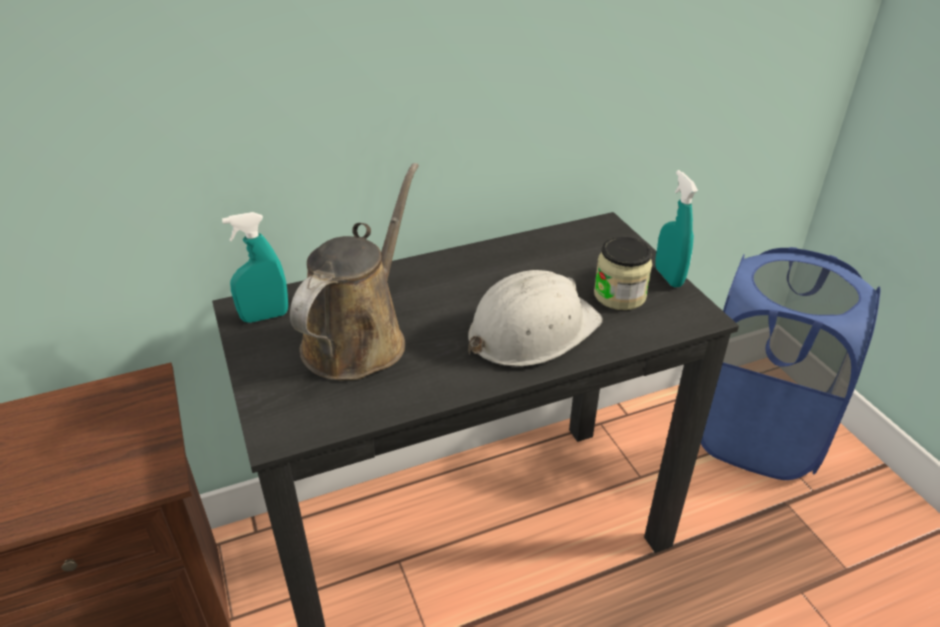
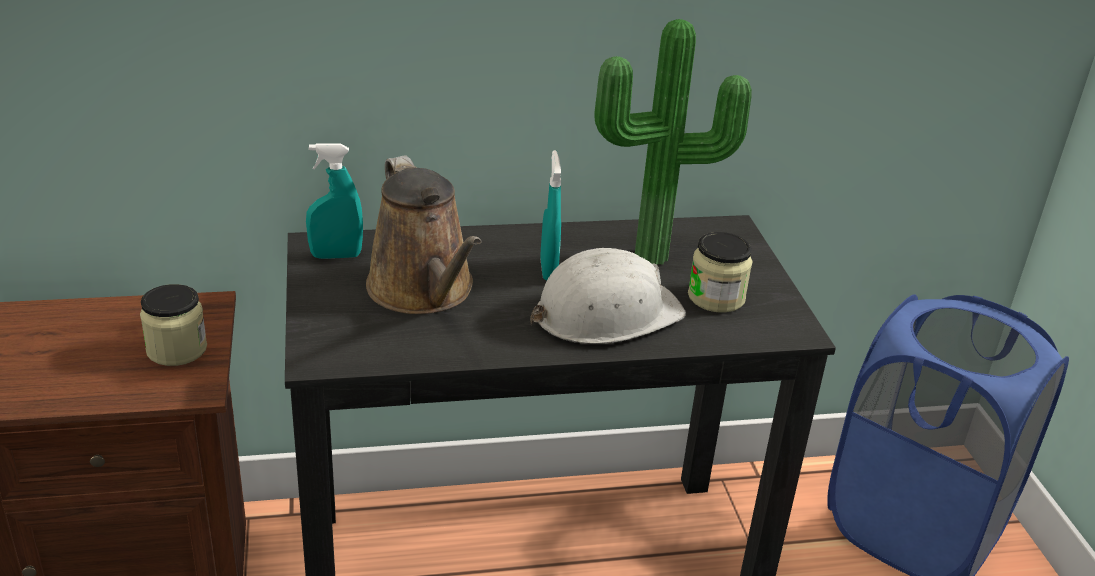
camera: 10 degrees right, 5 degrees down
brown watering can [290,163,419,381] -> brown watering can turned 120 degrees clockwise [366,155,481,314]
turquoise spray bottle [655,170,698,287] -> turquoise spray bottle moved to [540,150,561,281]
none -> jar [140,284,207,366]
none -> potted plant [594,19,752,265]

